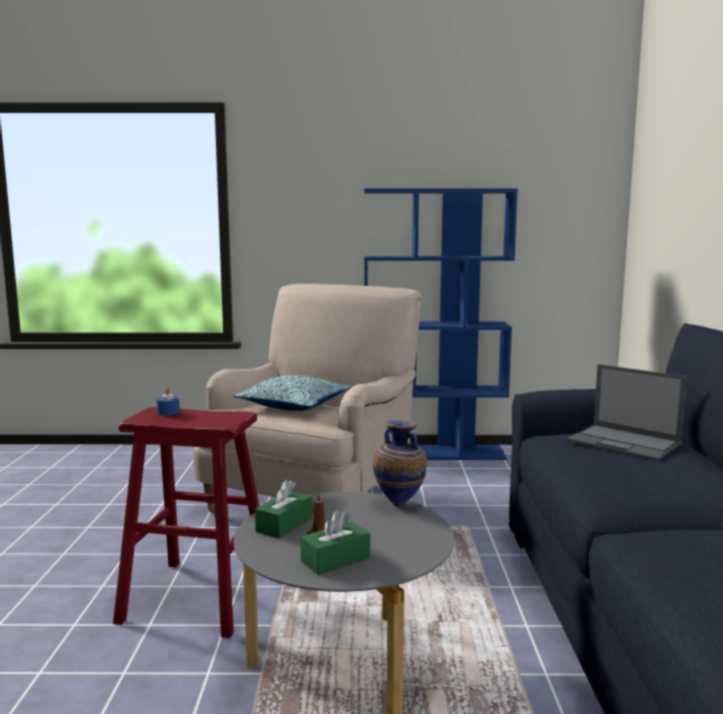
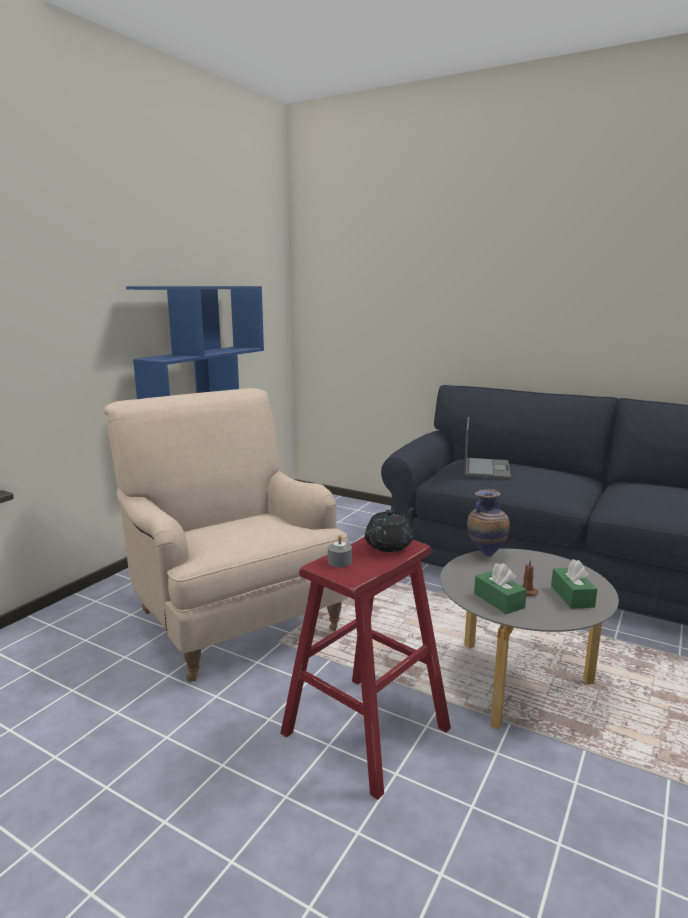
camera: 60 degrees left, 5 degrees up
blue candle [156,387,180,416] -> grey candle [328,535,352,567]
pillow [233,375,352,411] -> none
laptop [566,364,687,461] -> laptop turned 60 degrees counterclockwise [464,417,511,479]
none -> black teapot [365,507,414,552]

